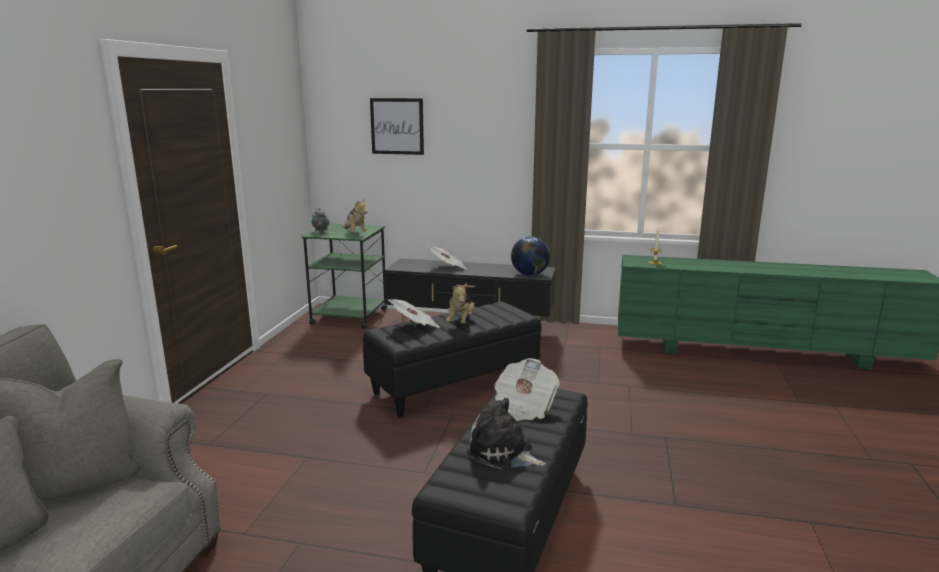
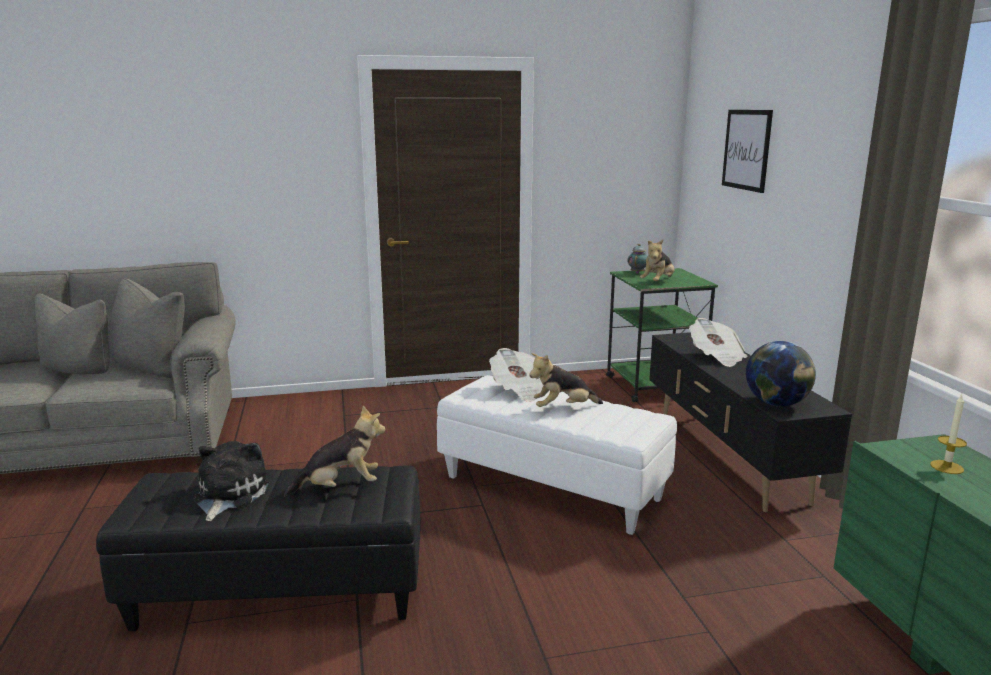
camera: 65 degrees right, 0 degrees up
black ottoman [363,302,541,418] -> white ottoman [437,375,677,535]
newspaper [494,358,560,421] -> plush toy [284,406,385,496]

